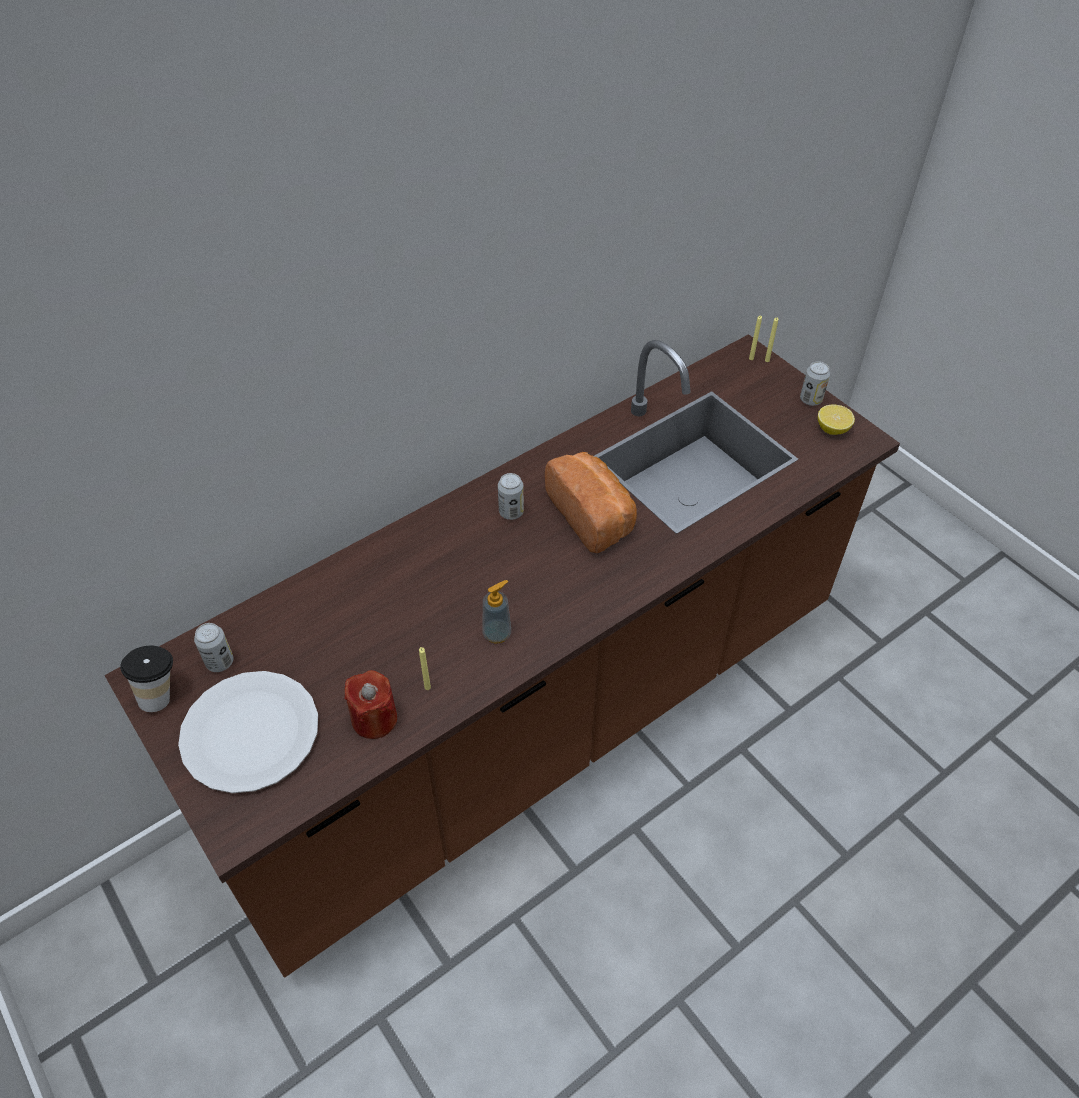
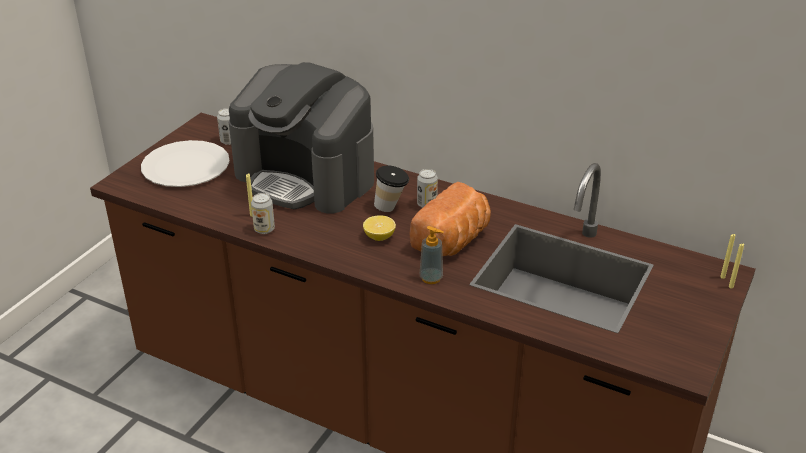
camera: 65 degrees right, 15 degrees down
cup [120,646,173,712] -> cup moved to [374,165,409,212]
red candle [345,670,397,739] -> none
soap dispenser [482,580,511,643] -> soap dispenser moved to [420,226,444,284]
can [800,361,830,406] -> can moved to [251,193,275,234]
lemon [818,405,855,435] -> lemon moved to [363,215,396,241]
none -> coffee machine [229,62,374,213]

